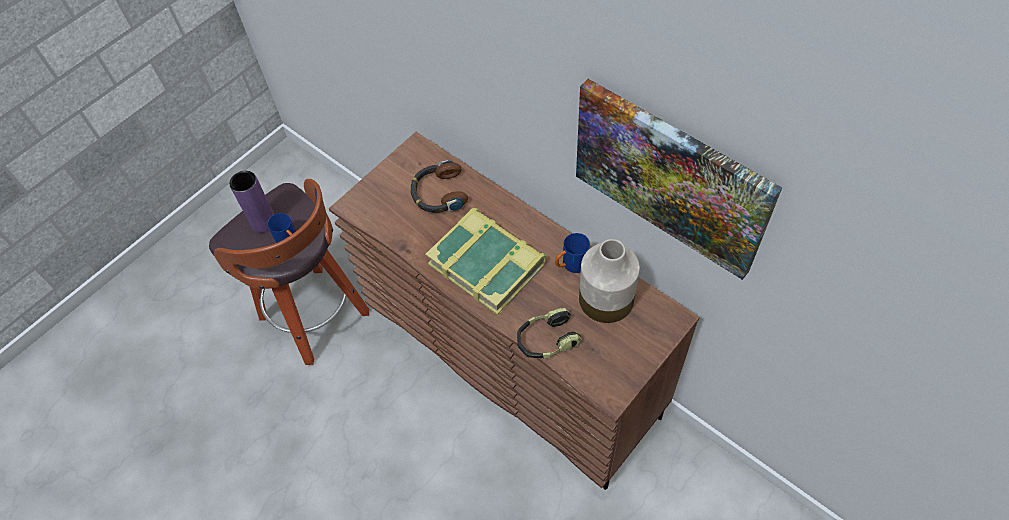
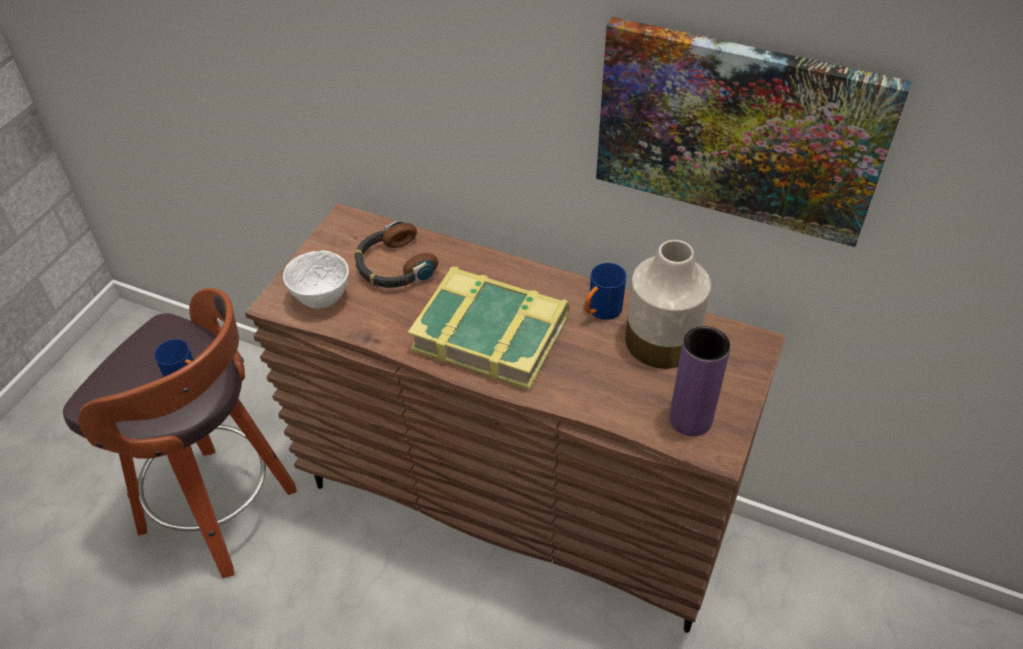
camera: 20 degrees left, 10 degrees down
purple vase [229,171,274,233] -> purple vase moved to [670,326,731,436]
headphones [517,308,582,359] -> none
none -> white bowl [283,250,349,309]

